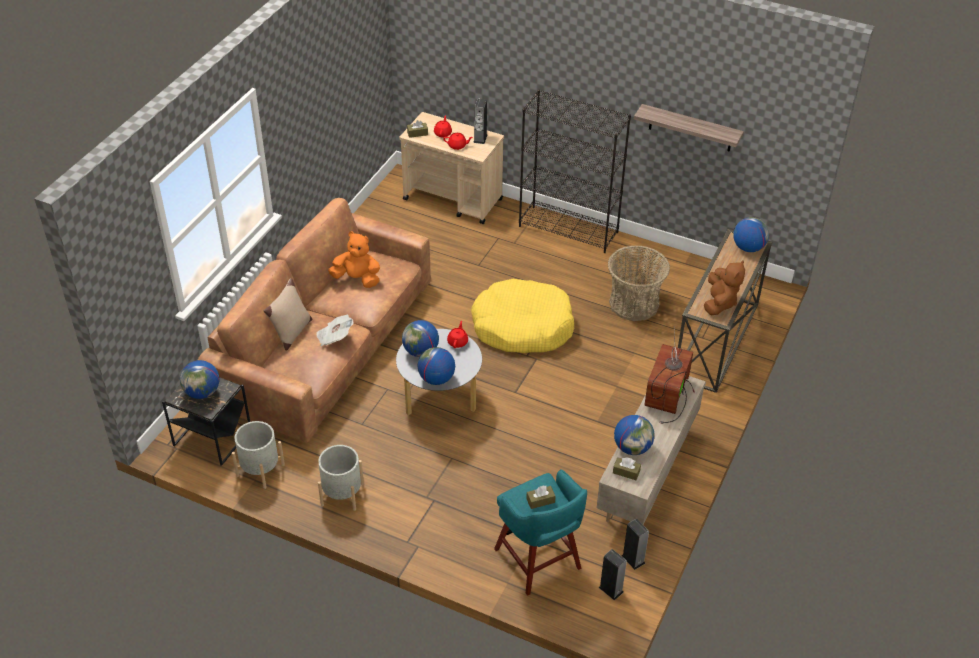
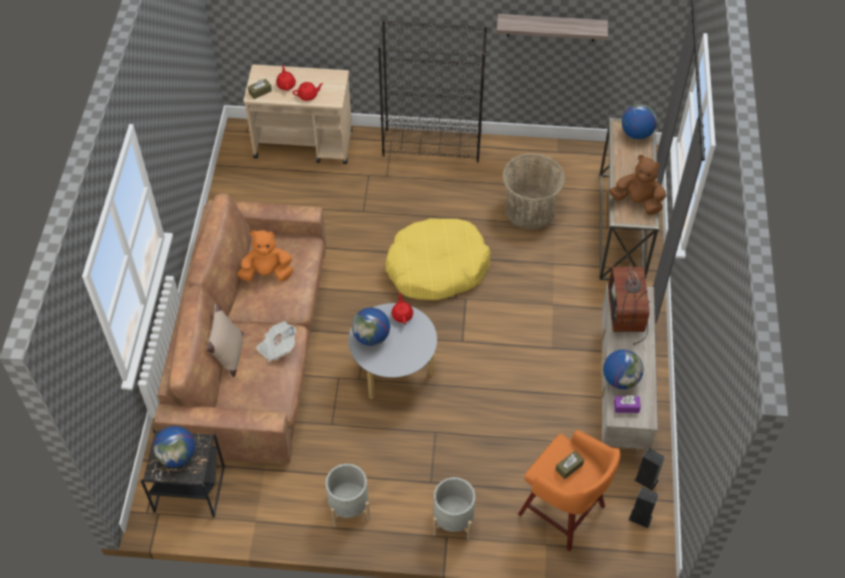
camera: 20 degrees left, 10 degrees up
grey planter [232,421,285,489] -> grey planter moved to [433,477,475,540]
globe [418,347,455,385] -> none
speaker [473,99,488,144] -> none
turquoise stool [494,469,587,596] -> orange stool [518,430,620,551]
brown tissue box [613,457,641,480] -> purple tissue box [614,395,641,413]
brown plush toy [704,260,745,315] -> brown plush toy turned 60 degrees counterclockwise [609,155,666,215]

